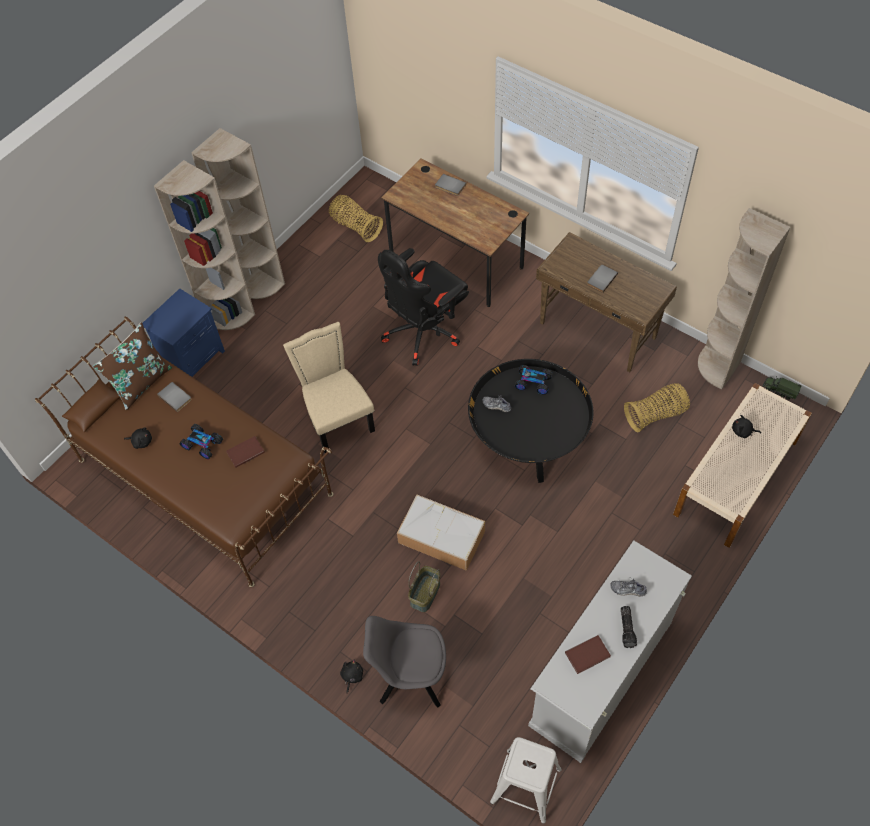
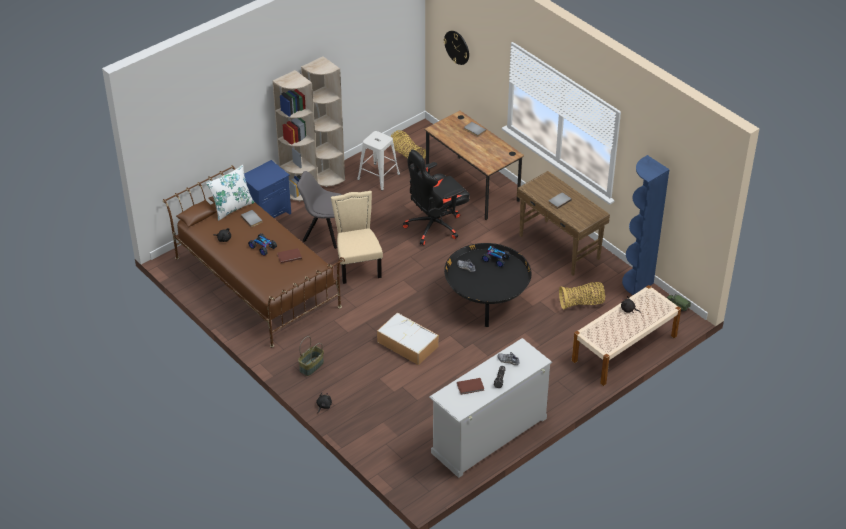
camera: 10 degrees right, 15 degrees down
brown pillow [93,322,172,410] -> white pillow [206,165,255,221]
grey chair [363,616,446,708] -> grey chair moved to [297,171,342,249]
basket [408,561,440,612] -> basket moved to [298,336,324,376]
white stool [490,737,562,824] -> white stool moved to [357,131,400,190]
beige bookcase [698,208,790,390] -> blue bookcase [622,155,669,295]
none -> wall clock [443,31,469,65]

